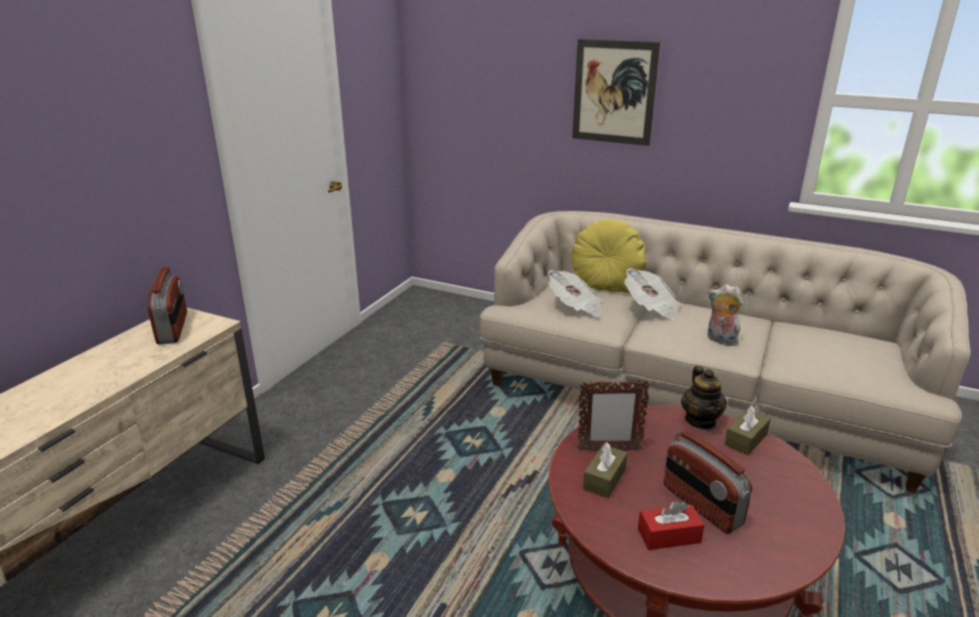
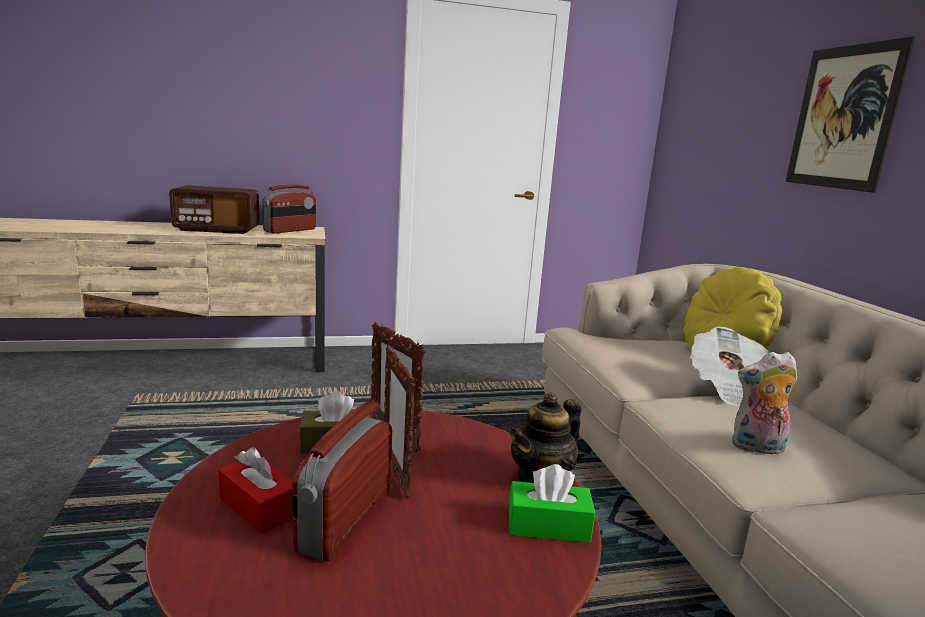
camera: 50 degrees right, 10 degrees down
newspaper [548,270,602,317] -> none
plush toy [708,284,743,346] -> plush toy turned 90 degrees counterclockwise [732,352,797,454]
brown tissue box [724,405,771,455] -> green tissue box [509,464,595,543]
none -> radio [169,185,260,234]
none -> picture frame [384,345,416,499]

